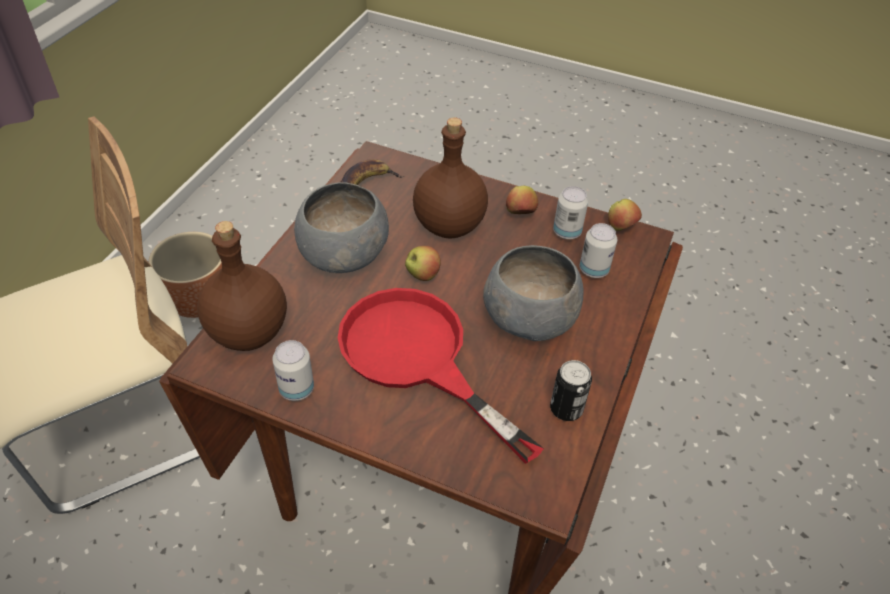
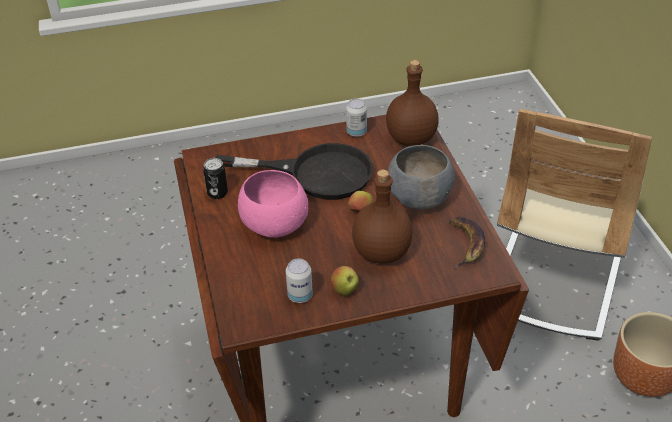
camera: 145 degrees right, 5 degrees down
red frying pan [338,288,544,464] -> black frying pan [215,143,373,200]
grey bowl [483,245,584,341] -> pink bowl [238,170,308,238]
can [579,223,617,278] -> none
apple [608,199,642,231] -> none

